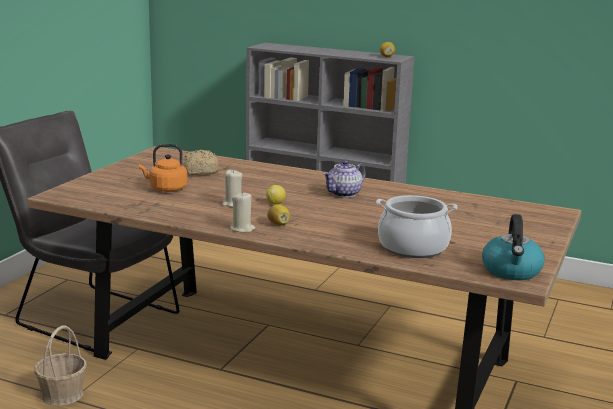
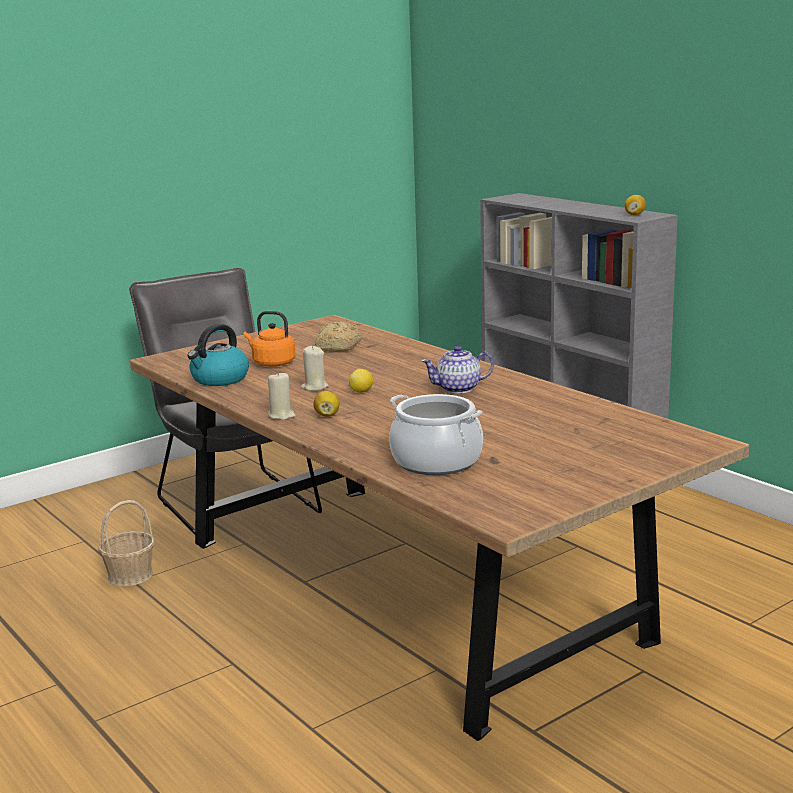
camera: 30 degrees right, 0 degrees up
kettle [482,214,545,280] -> kettle moved to [187,324,249,386]

